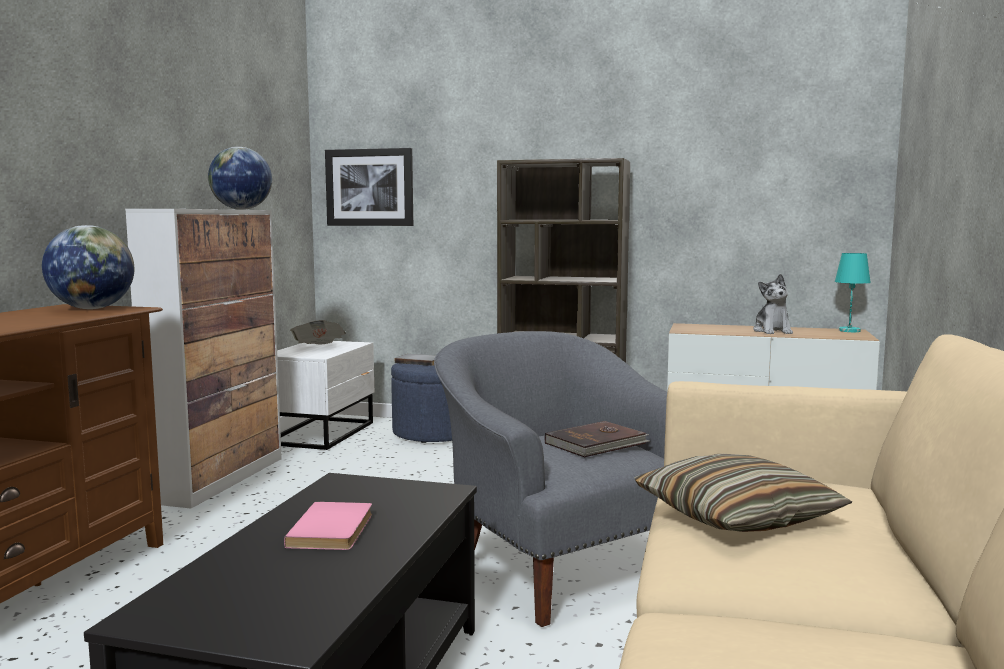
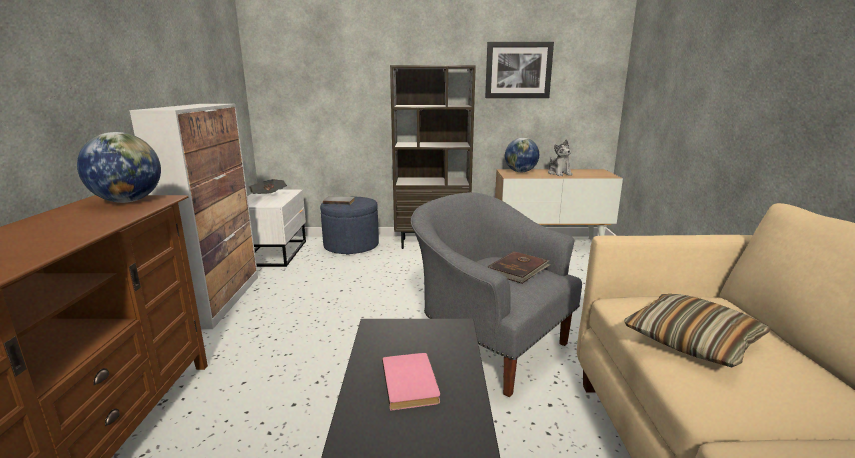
camera: 15 degrees left, 10 degrees up
globe [208,147,272,210] -> globe moved to [505,138,539,172]
picture [325,148,413,226] -> picture moved to [485,42,554,98]
turquoise table lamp [835,253,871,332] -> none

